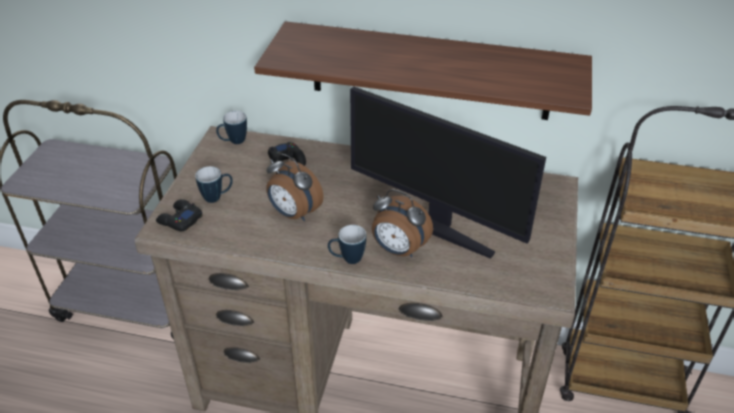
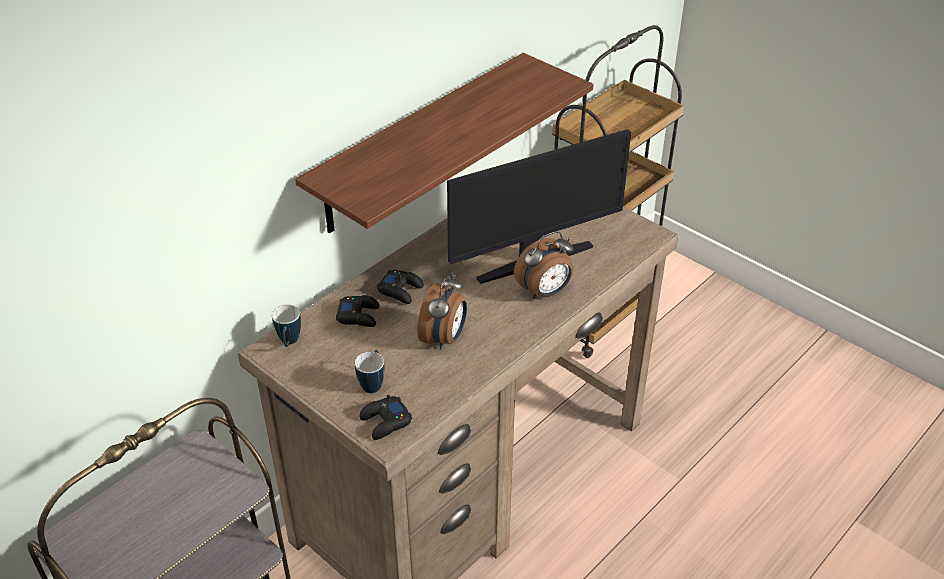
camera: 60 degrees left, 0 degrees up
alarm clock [266,154,324,221] -> alarm clock turned 45 degrees counterclockwise [417,273,467,350]
mug [328,225,366,264] -> none
none -> black game controller [377,270,424,304]

